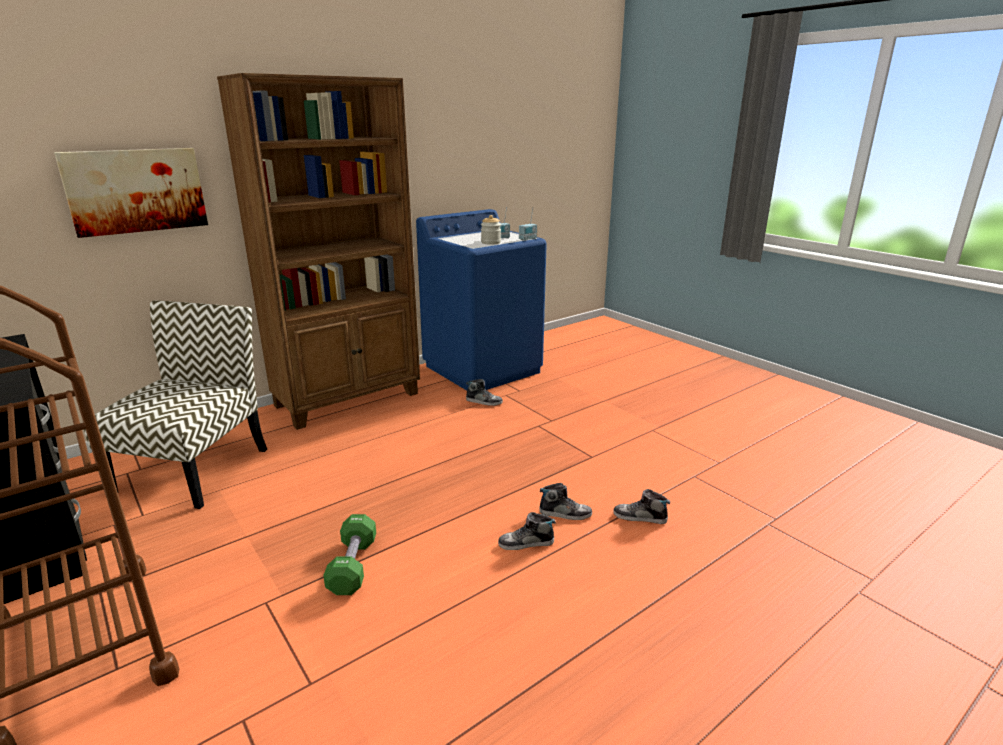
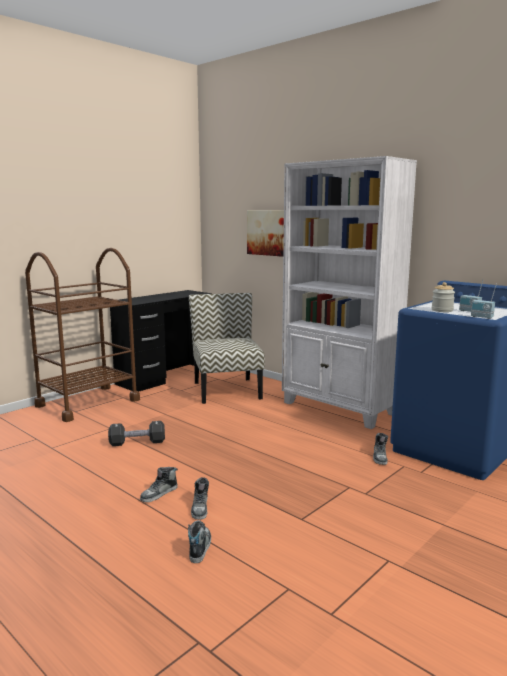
camera: 80 degrees right, 10 degrees down
chair [84,300,267,509] -> chair turned 105 degrees counterclockwise [189,293,265,404]
brown bookcase [217,73,420,430] -> white bookcase [282,156,417,429]
green dumbbell [323,514,376,595] -> black dumbbell [108,421,165,446]
shoe [498,512,556,550] -> shoe turned 120 degrees counterclockwise [140,467,178,502]

